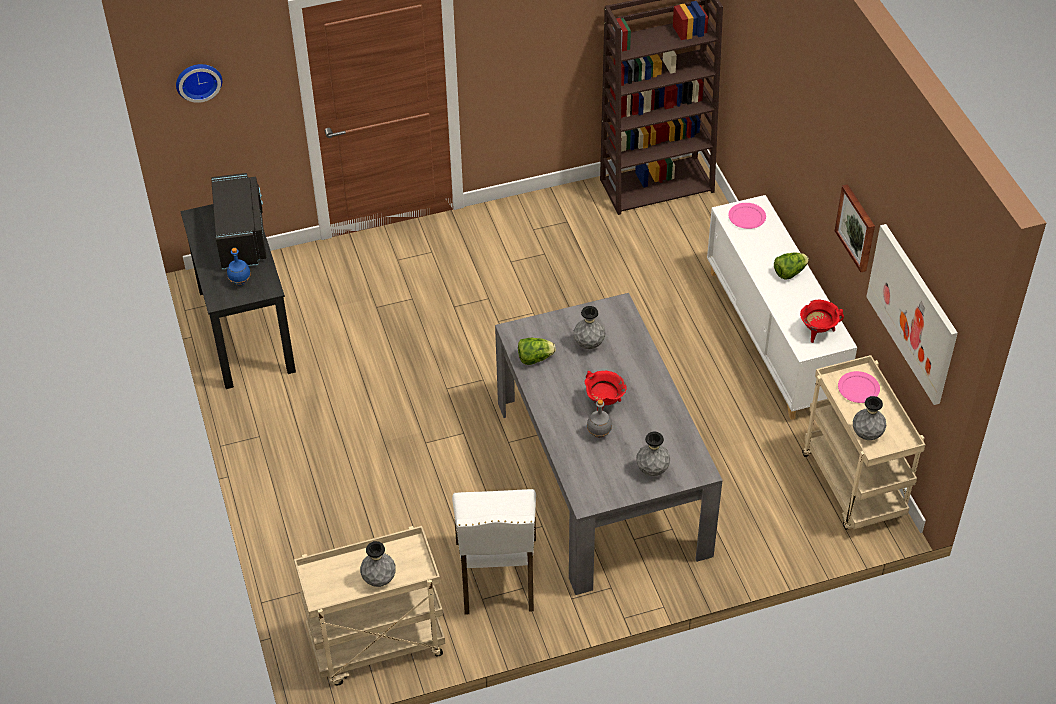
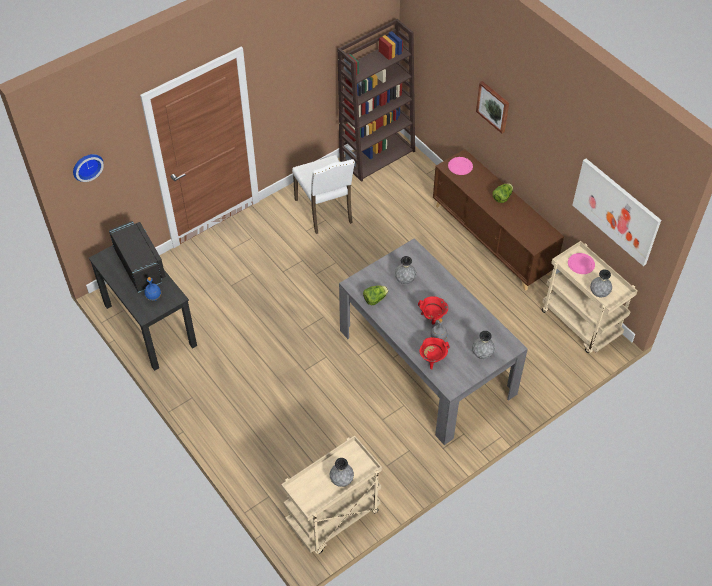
camera: 20 degrees left, 5 degrees up
white chair [452,489,536,615] -> white chair moved to [292,155,355,234]
white cabinet [707,195,857,420] -> brown cabinet [433,149,564,291]
red cooking pot [800,300,844,343] -> red cooking pot moved to [419,337,449,370]
picture [835,184,875,272] -> picture moved to [476,81,509,133]

